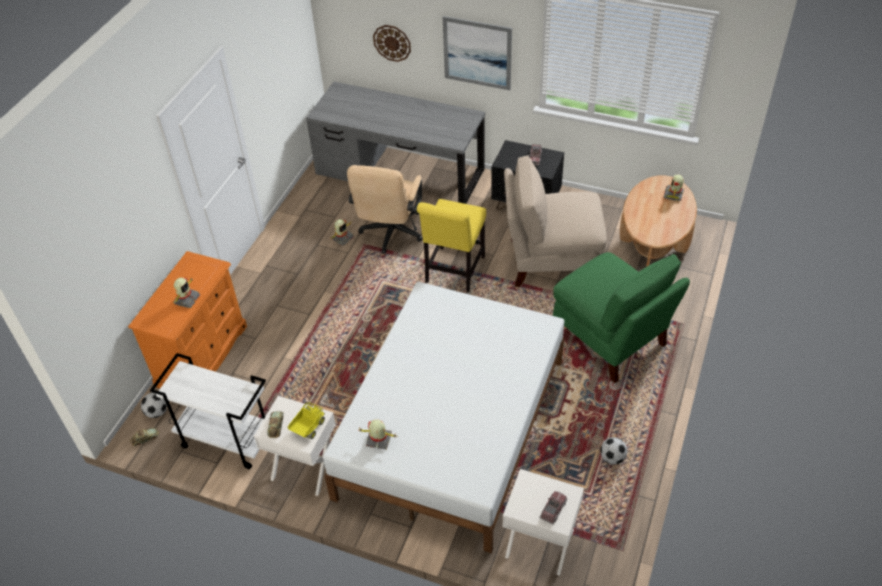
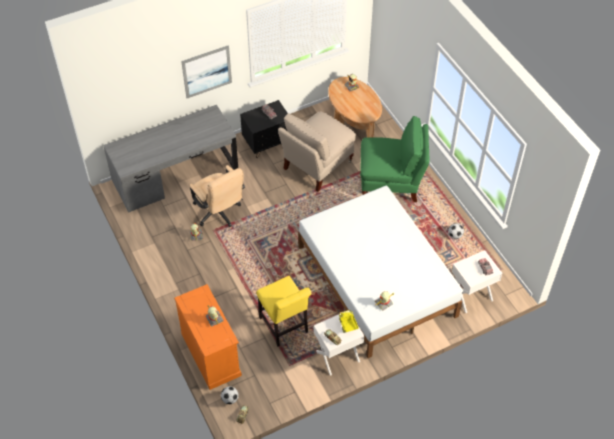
camera: 50 degrees left, 5 degrees up
white cart [150,353,269,469] -> none
wall clock [373,25,411,62] -> none
yellow chair [417,199,486,292] -> yellow chair moved to [256,276,311,346]

